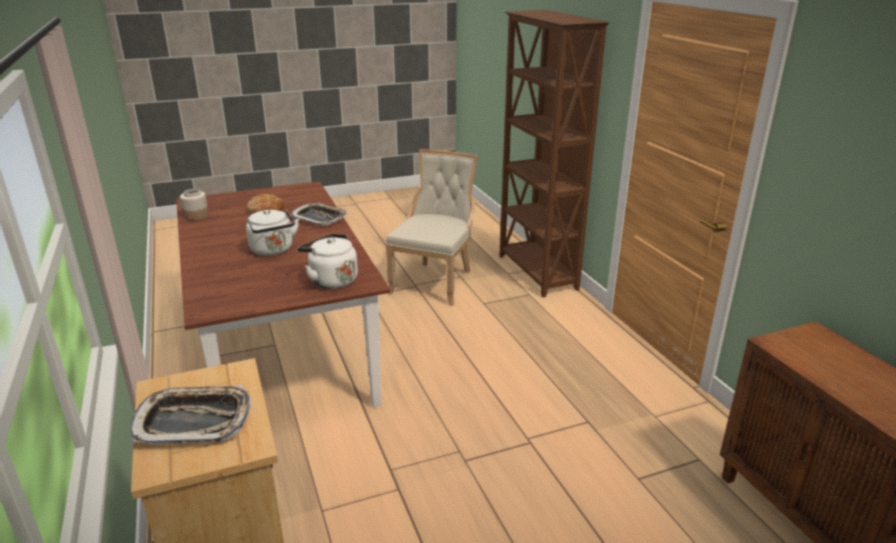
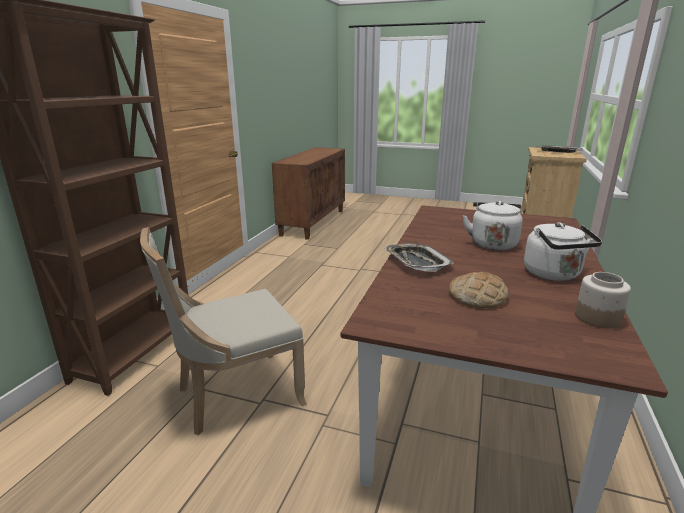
camera: 140 degrees left, 5 degrees down
white kettle [298,234,358,289] -> white kettle moved to [524,222,602,281]

